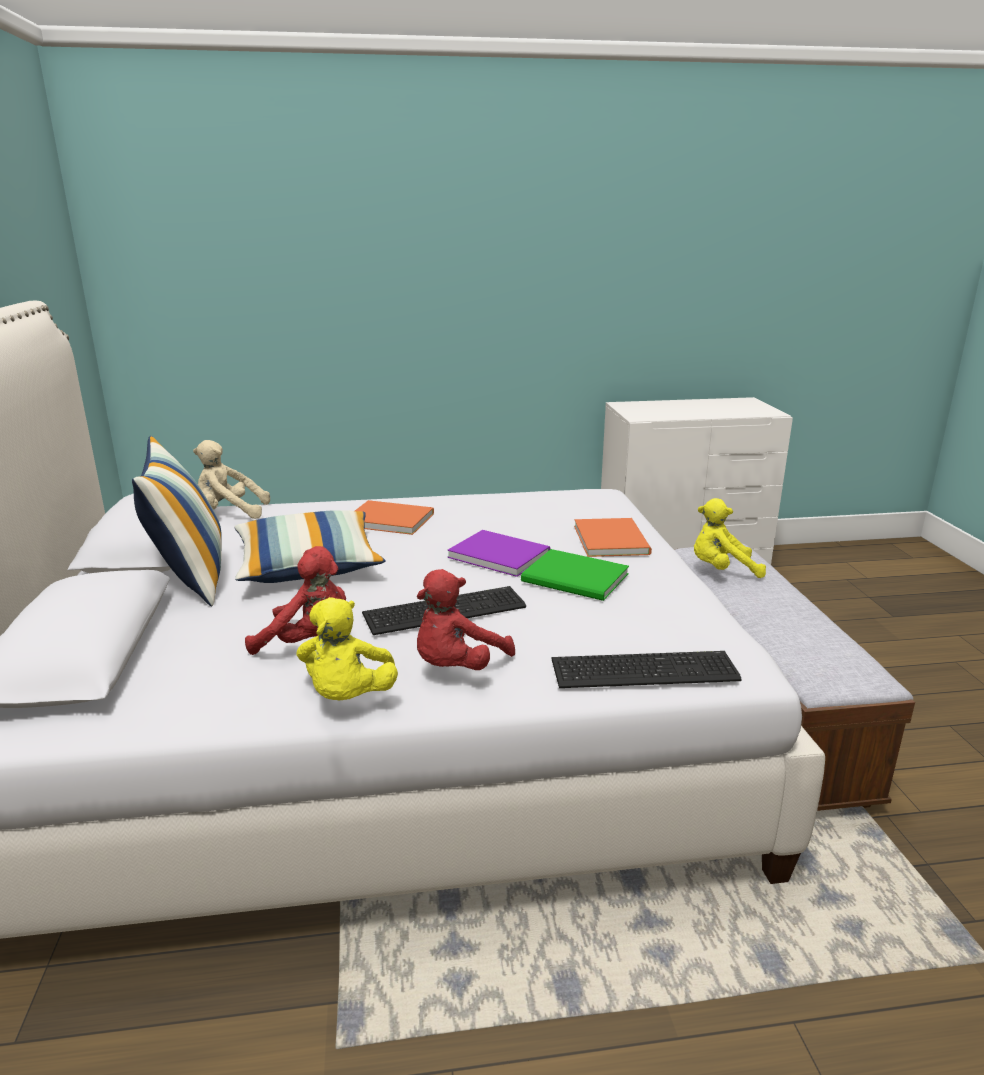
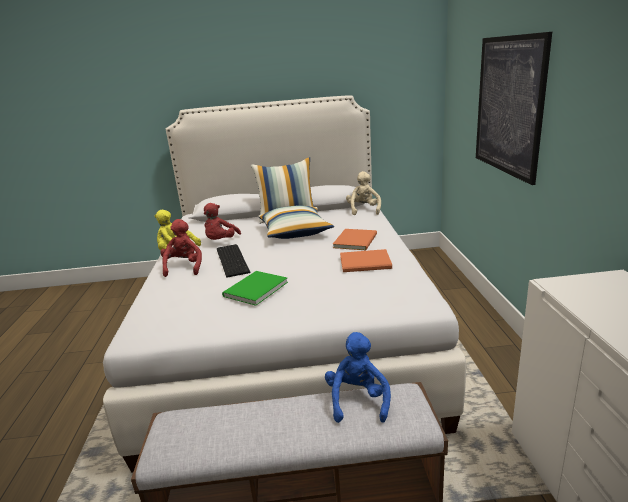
camera: 95 degrees right, 0 degrees up
red plush toy [417,569,515,670] -> red plush toy turned 45 degrees clockwise [160,219,202,277]
purple book [447,530,551,577] -> none
keyboard [551,651,742,688] -> none
orange book [574,518,652,557] -> orange book moved to [340,249,392,272]
yellow plush toy [694,498,766,578] -> blue plush toy [325,332,391,423]
none -> picture [476,32,552,185]

